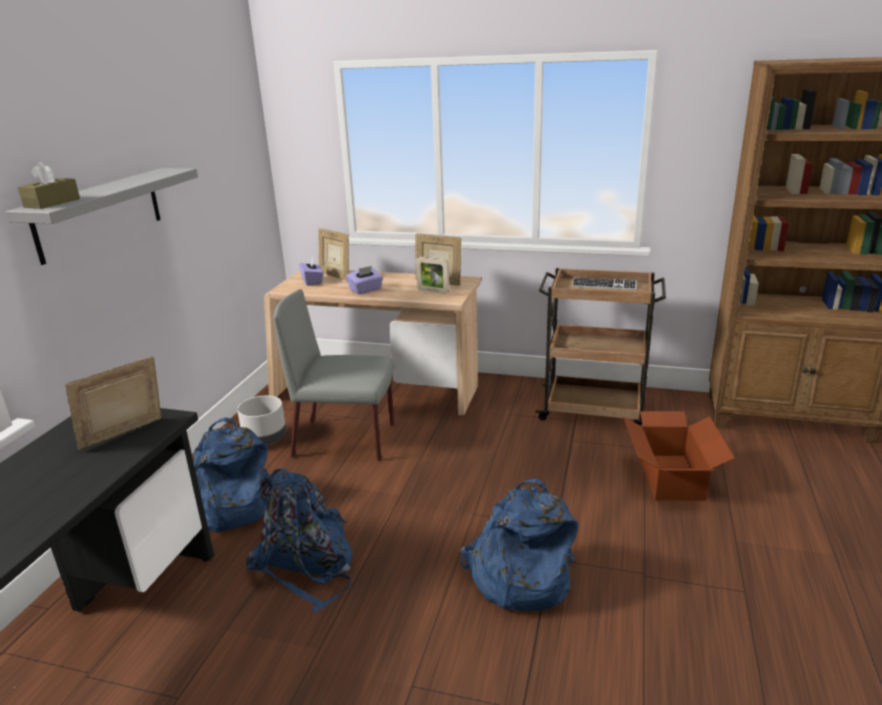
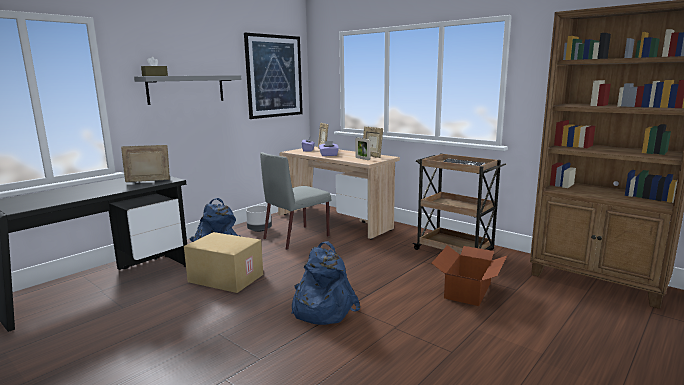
camera: 25 degrees right, 10 degrees down
blue backpack [246,468,352,613] -> cardboard box [184,232,263,293]
grey chair [273,289,394,461] -> grey chair turned 75 degrees counterclockwise [260,152,331,250]
none -> picture [244,32,303,119]

